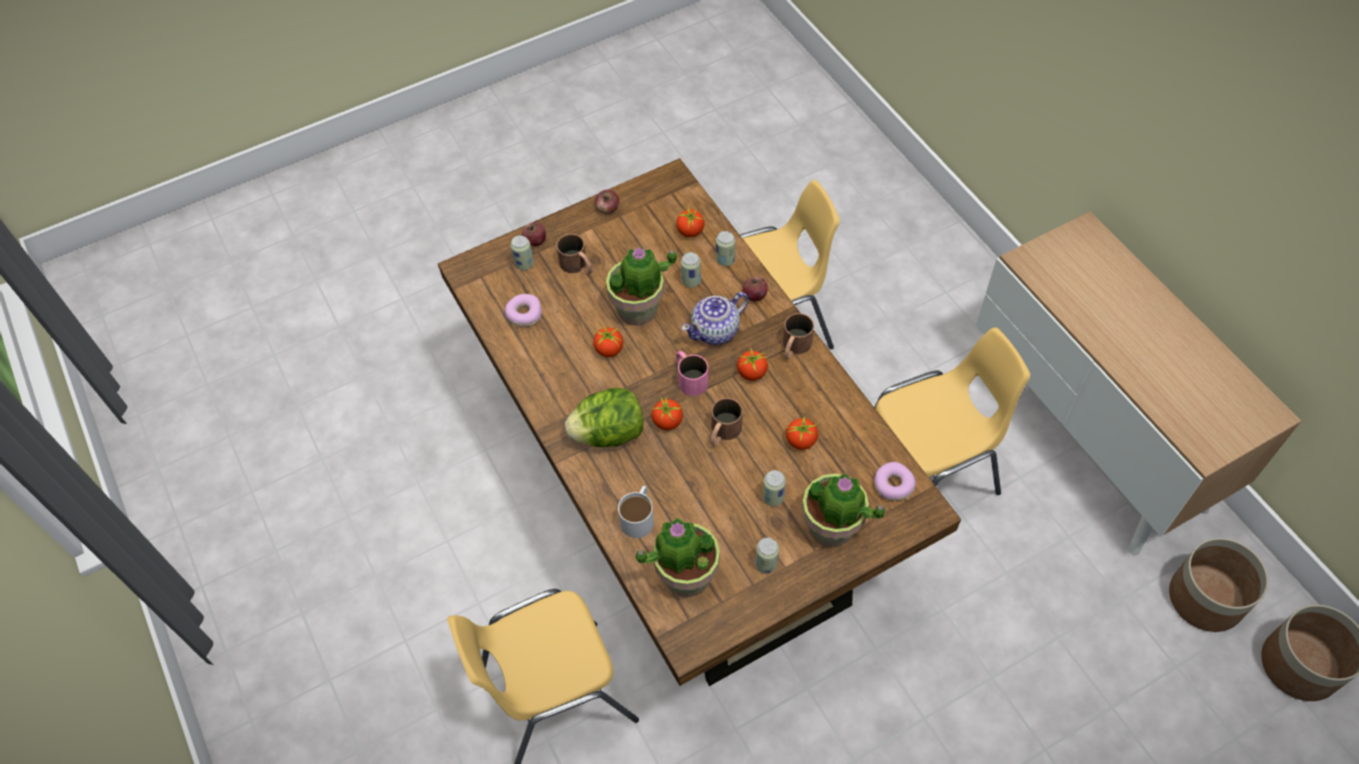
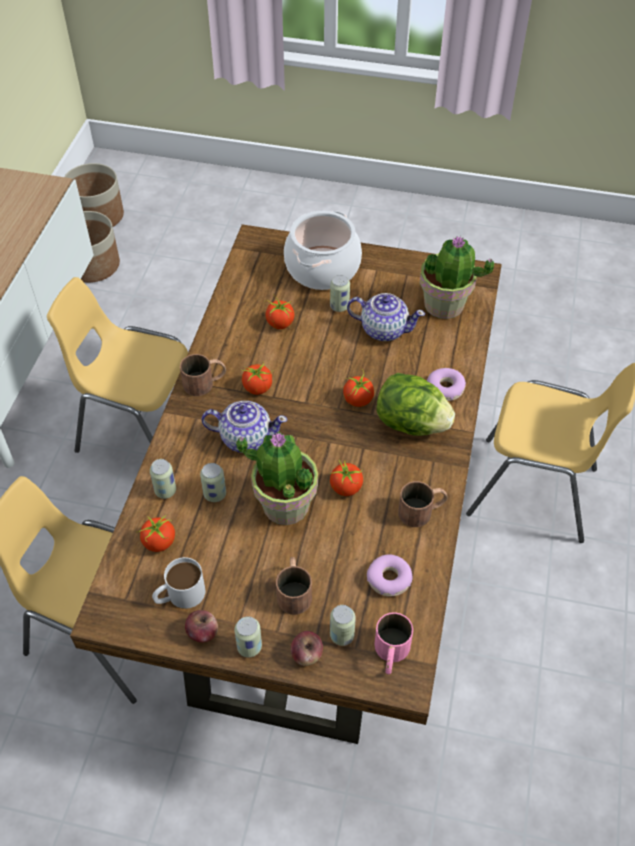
camera: 140 degrees left, 5 degrees down
white mug [618,486,654,538] -> white mug moved to [152,557,205,609]
pink mug [676,351,708,396] -> pink mug moved to [374,612,413,674]
brown mug [710,398,743,446] -> brown mug moved to [398,481,447,527]
apple [743,277,768,301] -> none
can [755,537,779,574] -> can moved to [234,616,262,657]
potted plant [802,473,886,547] -> cooking pot [284,211,362,290]
donut [874,462,916,501] -> donut moved to [427,368,466,401]
none -> teapot [347,293,425,341]

